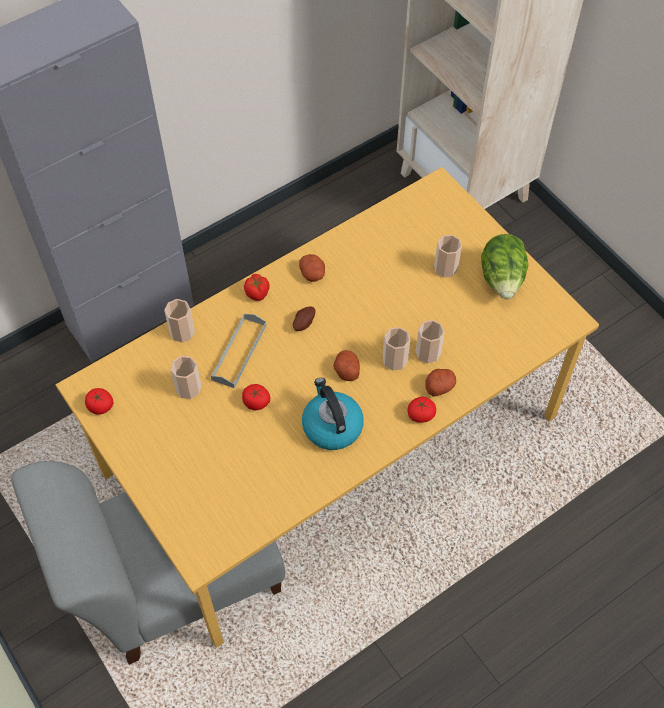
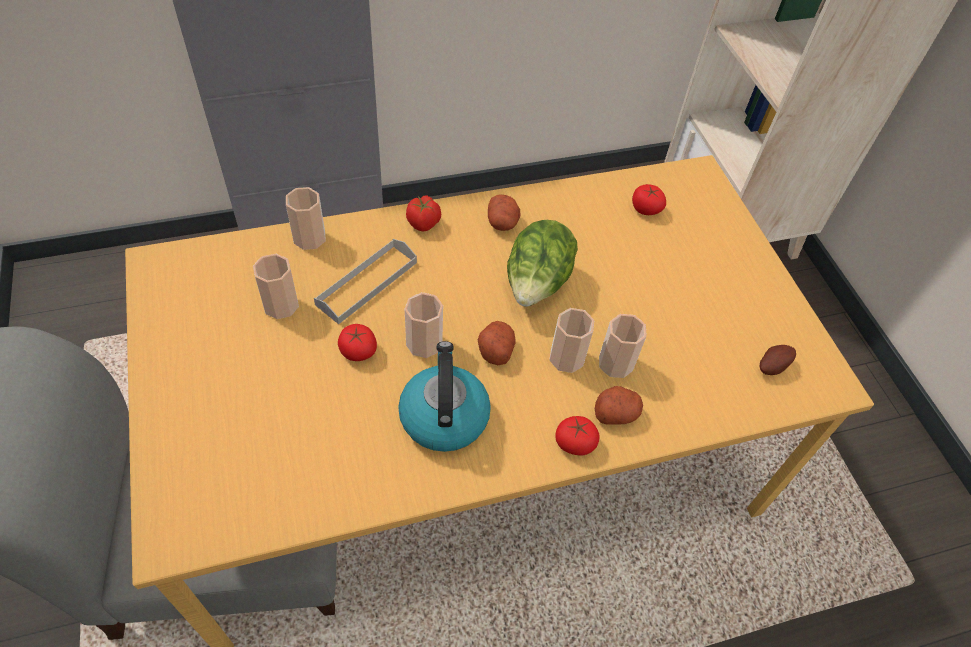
camera: 15 degrees right, 5 degrees down
tomato [85,388,114,415] -> tomato moved to [632,184,666,215]
potato [293,307,315,331] -> potato moved to [759,345,796,375]
cup [434,235,462,277] -> cup moved to [405,292,443,358]
lettuce [481,234,528,299] -> lettuce moved to [507,220,578,307]

